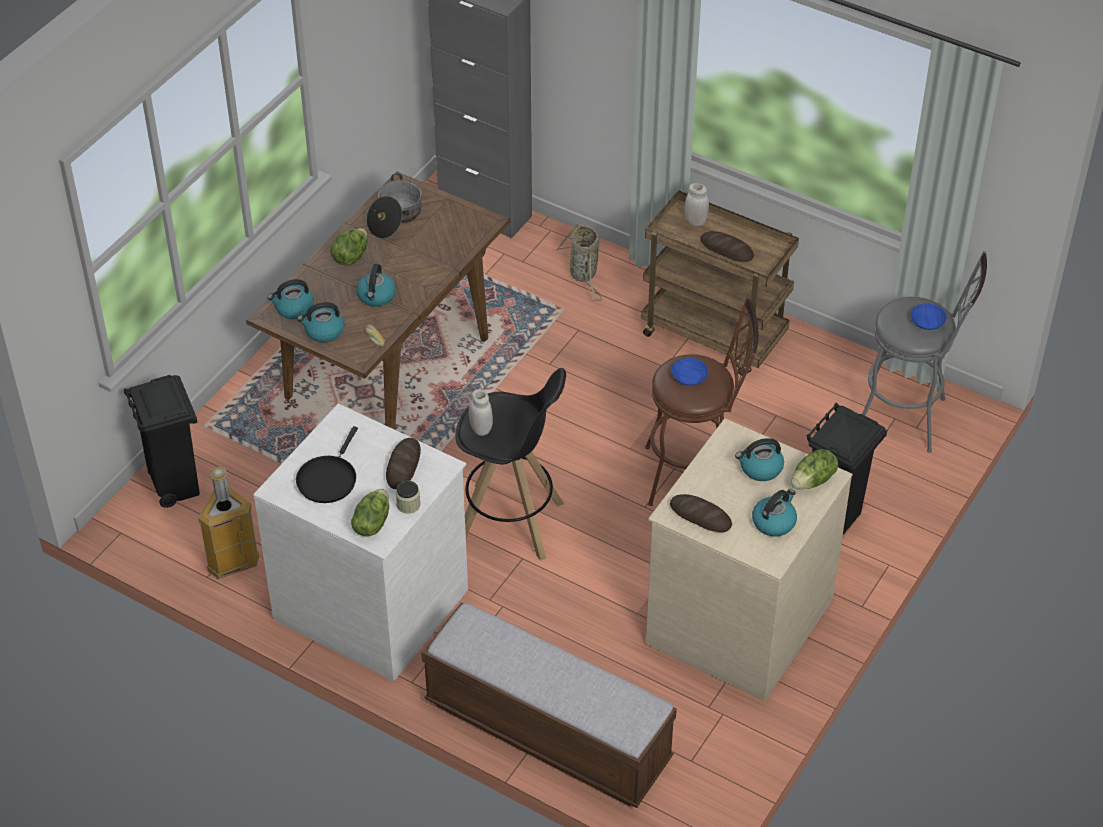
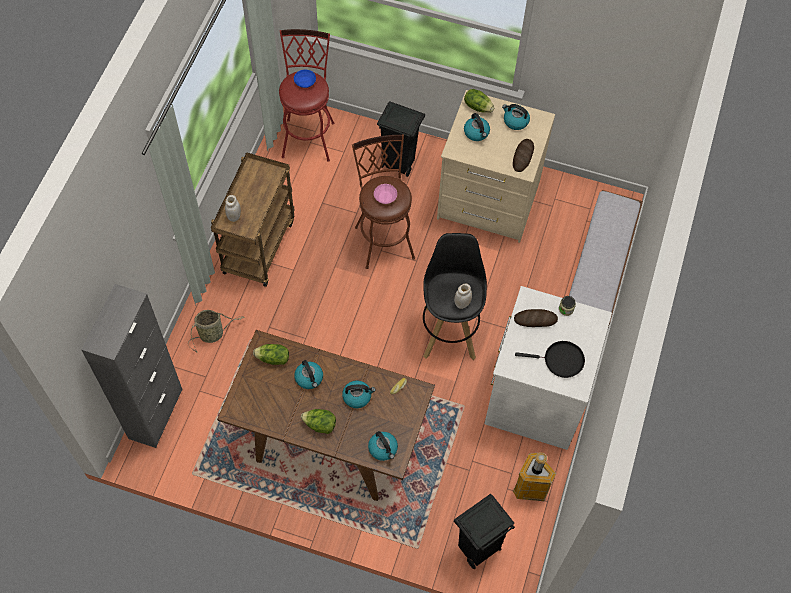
camera: 105 degrees left, 15 degrees up
kettle [297,302,344,342] -> kettle moved to [294,360,323,389]
lettuce [351,489,389,536] -> lettuce moved to [253,344,289,365]
cooking pot [366,174,422,239] -> none
blue bowl [672,358,709,386] -> pink bowl [374,184,397,204]
bread [700,231,754,262] -> none
grey stool [862,251,987,453] -> red stool [279,29,334,162]

